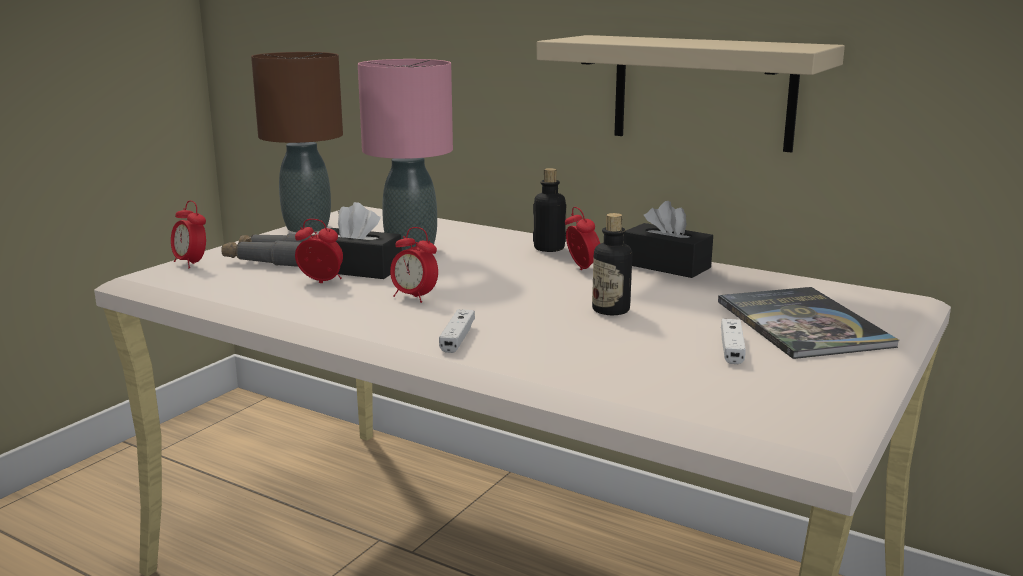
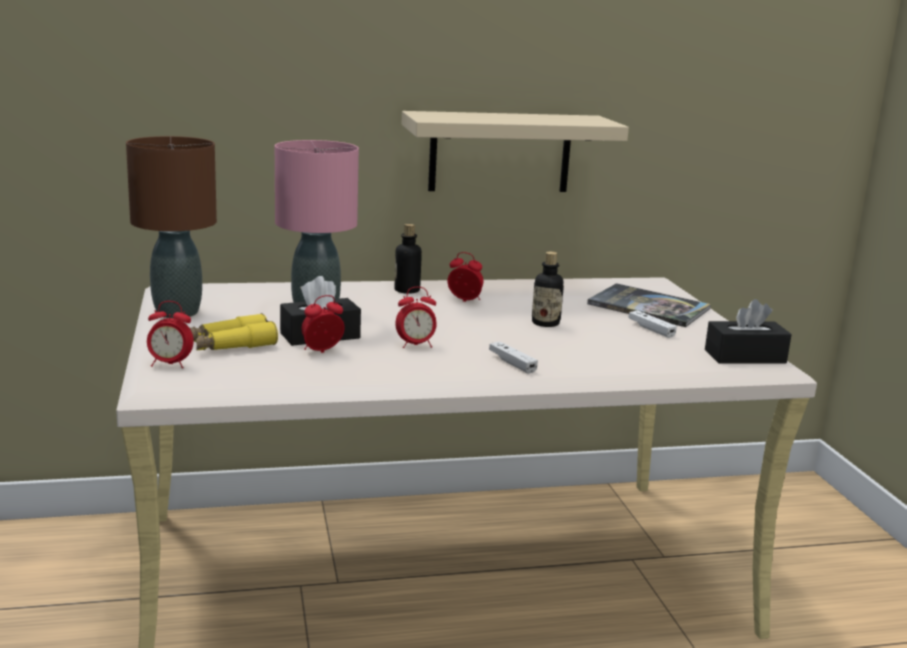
camera: 45 degrees left, 0 degrees up
grey binoculars [221,233,314,267] -> yellow binoculars [190,313,278,350]
black tissue box [623,201,713,278] -> black tissue box moved to [705,299,792,363]

